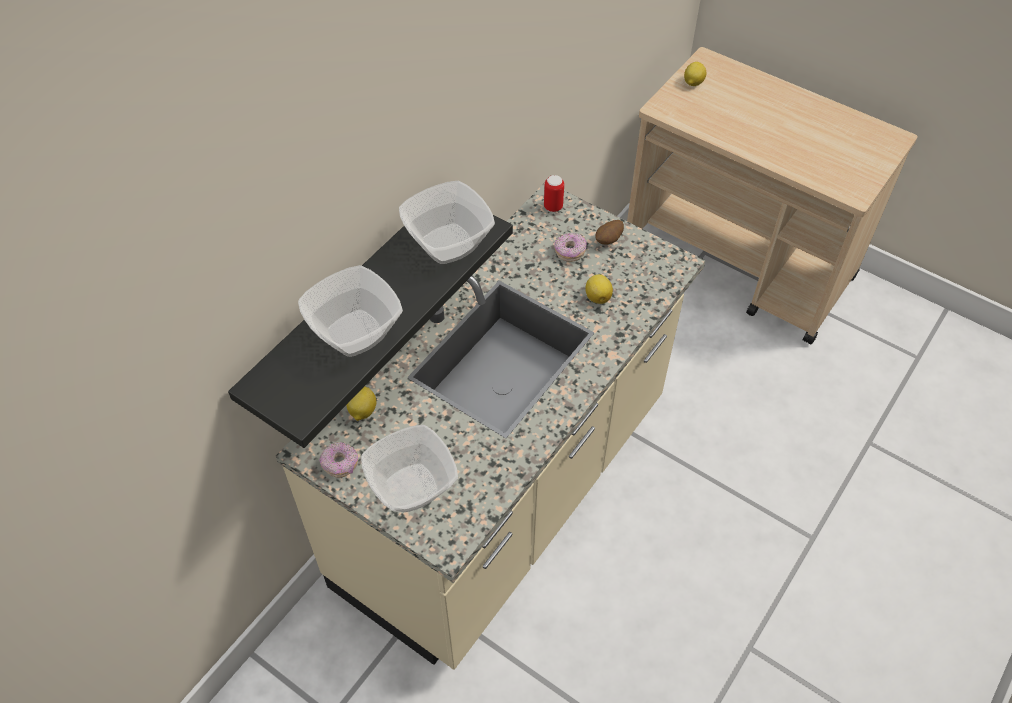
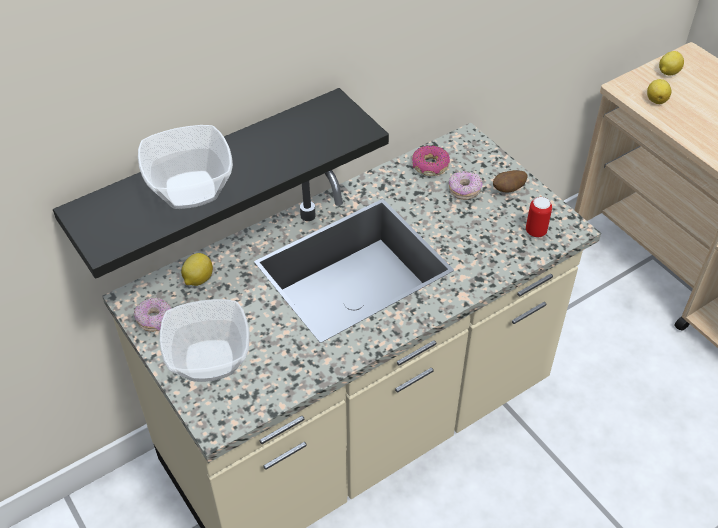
camera: 20 degrees right, 5 degrees down
bowl [399,181,495,264] -> none
can [544,175,564,212] -> can moved to [526,197,552,237]
lemon [585,274,613,304] -> lemon moved to [647,79,671,104]
none -> donut [412,145,450,176]

